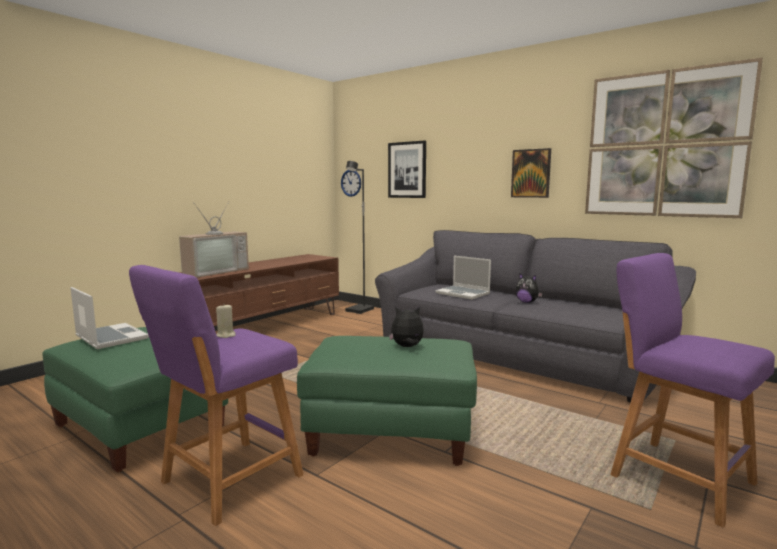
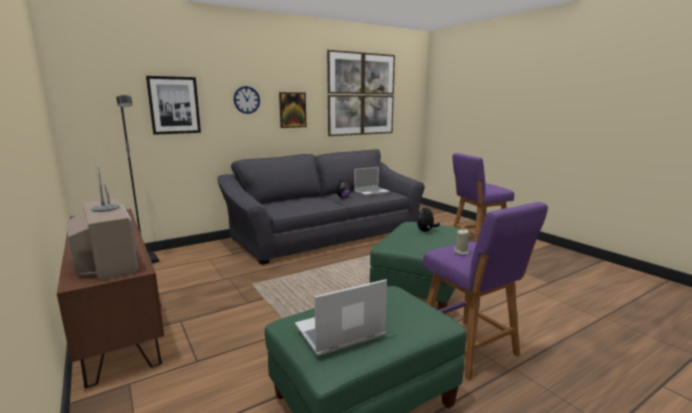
camera: 70 degrees left, 5 degrees up
wall clock [341,170,361,197] -> wall clock moved to [234,86,260,114]
laptop [435,256,491,299] -> laptop moved to [354,167,390,196]

